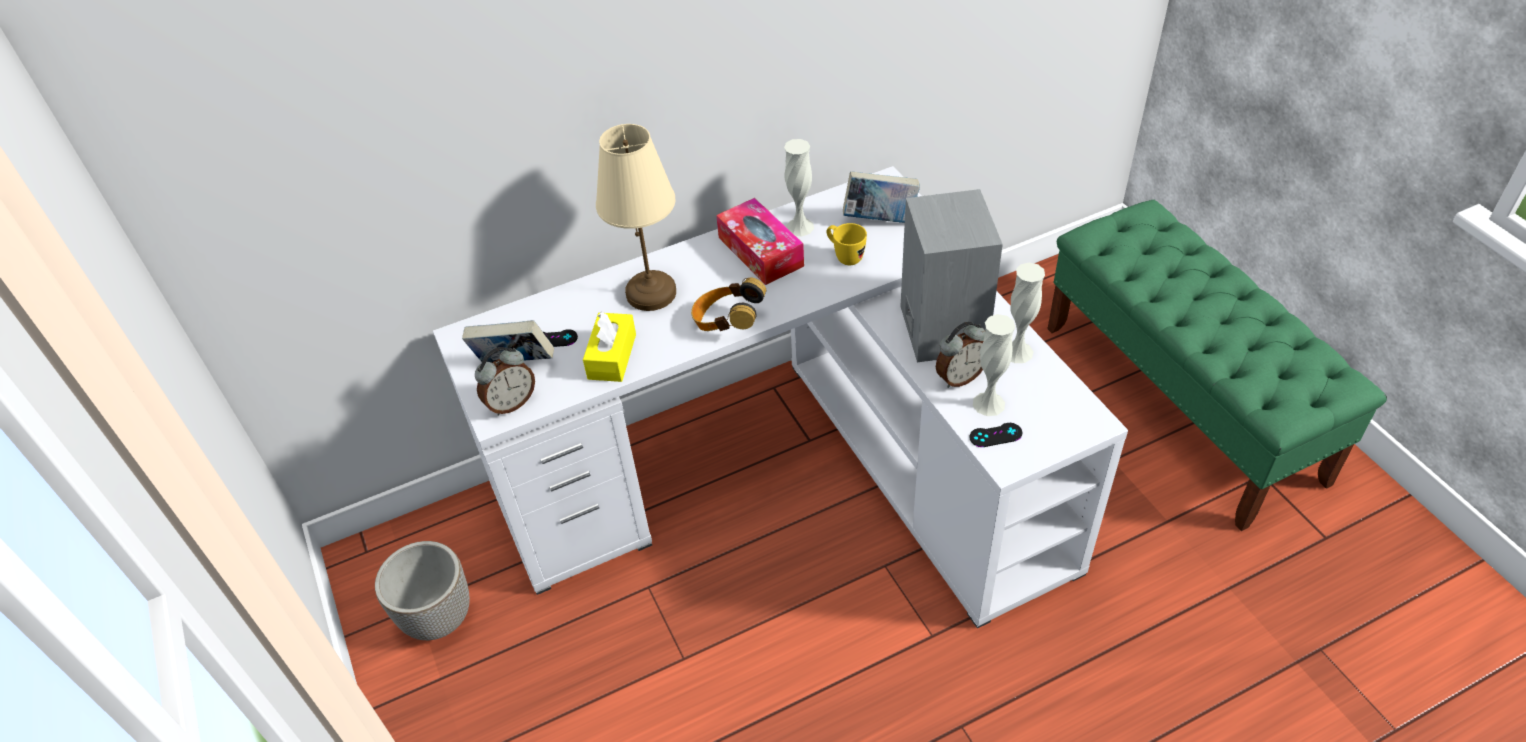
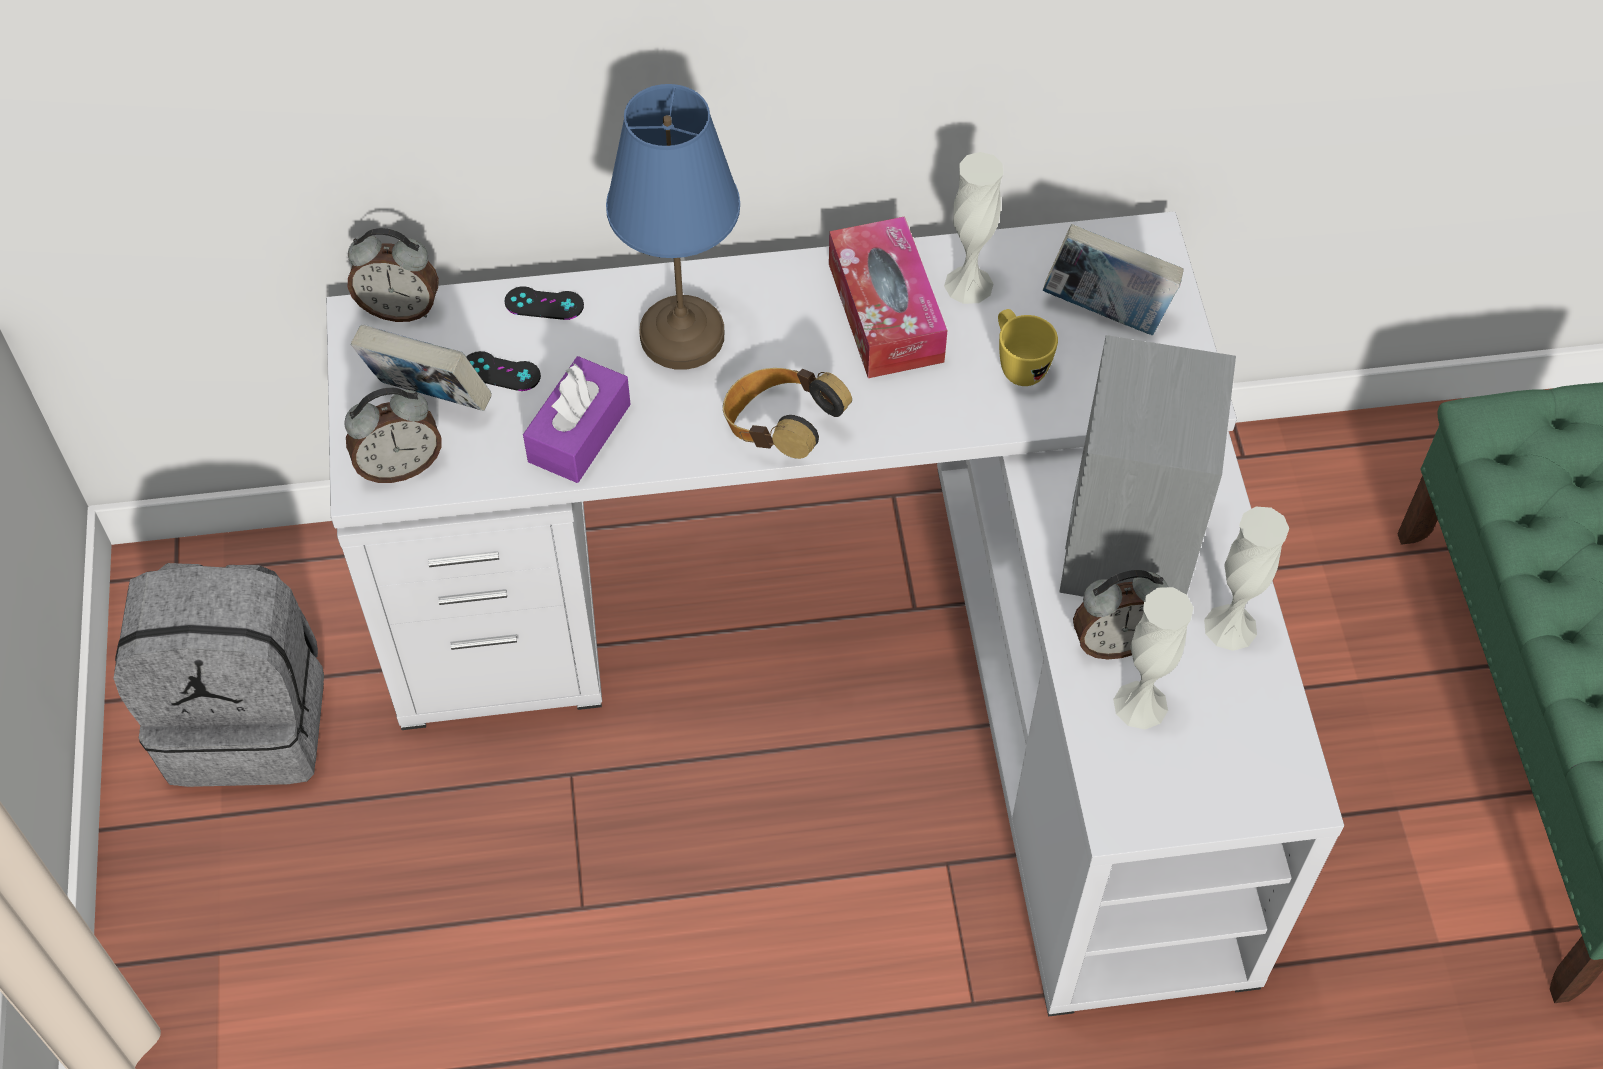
camera: 15 degrees right, 10 degrees up
planter [375,541,470,640] -> grey backpack [113,563,324,787]
yellow tissue box [583,312,636,382] -> purple tissue box [523,356,631,483]
beige table lamp [596,124,676,311] -> blue table lamp [606,84,740,370]
black game controller [969,423,1022,447] -> black game controller moved to [504,286,584,320]
none -> alarm clock [348,228,439,322]

